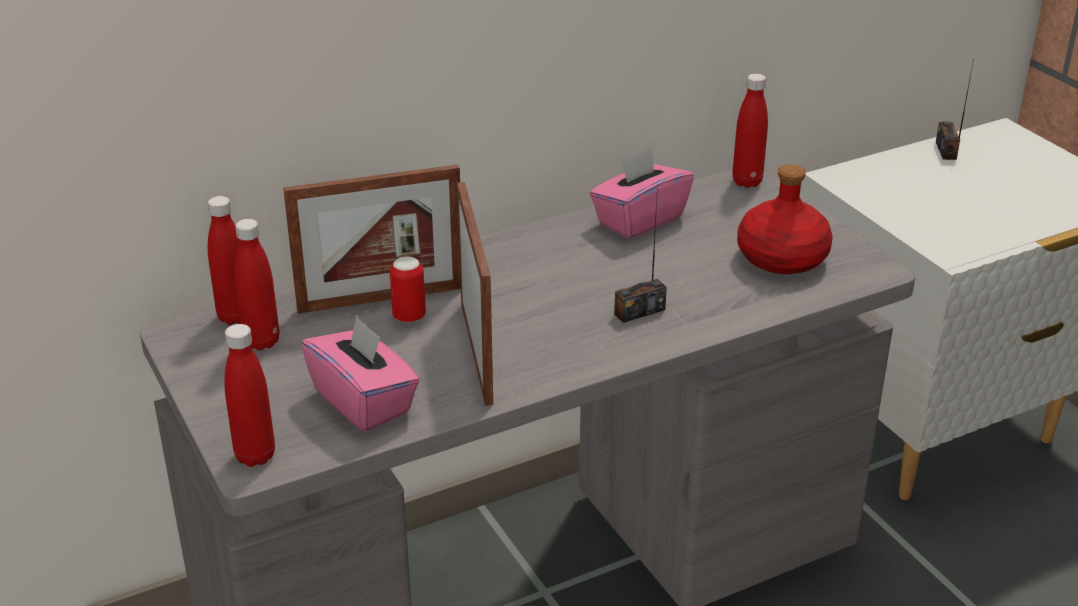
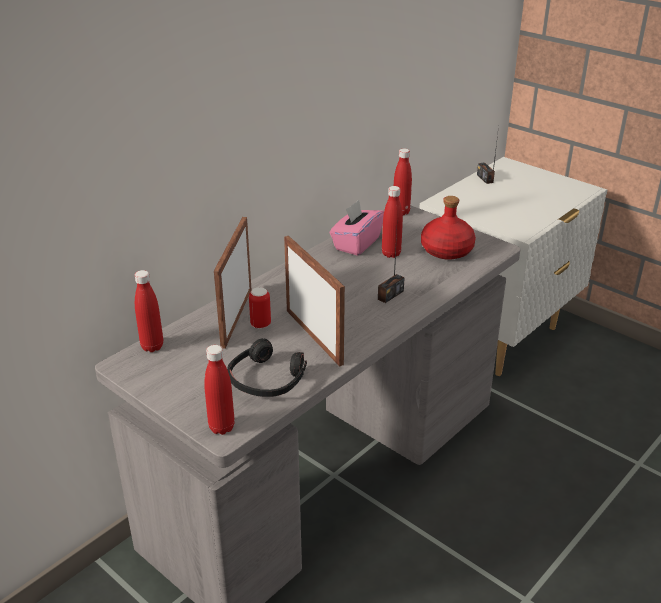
camera: 20 degrees left, 0 degrees up
red bottle [235,219,279,350] -> red bottle moved to [382,186,403,258]
picture frame [283,165,461,314] -> picture frame turned 135 degrees clockwise [214,217,252,349]
pink tissue box [301,315,420,432] -> black headphones [227,338,307,397]

